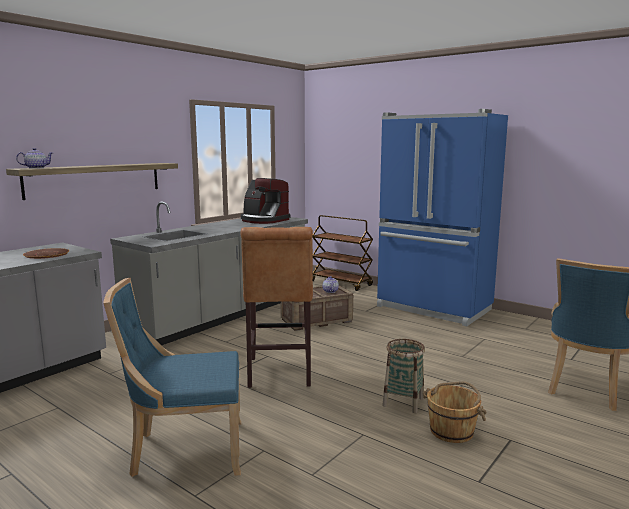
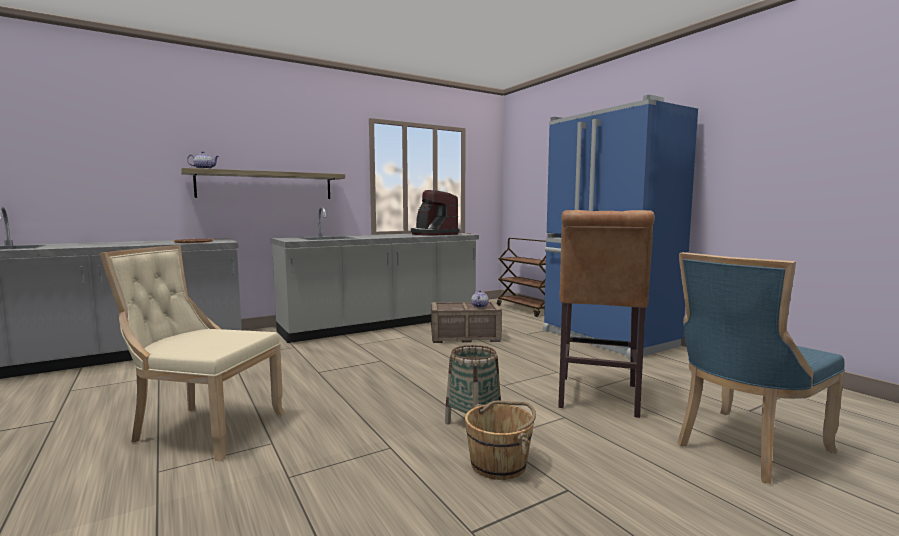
camera: 20 degrees right, 5 degrees down
blue chair [103,278,241,477] -> beige chair [99,245,285,462]
brown stool [240,227,313,388] -> brown stool moved to [558,210,655,418]

